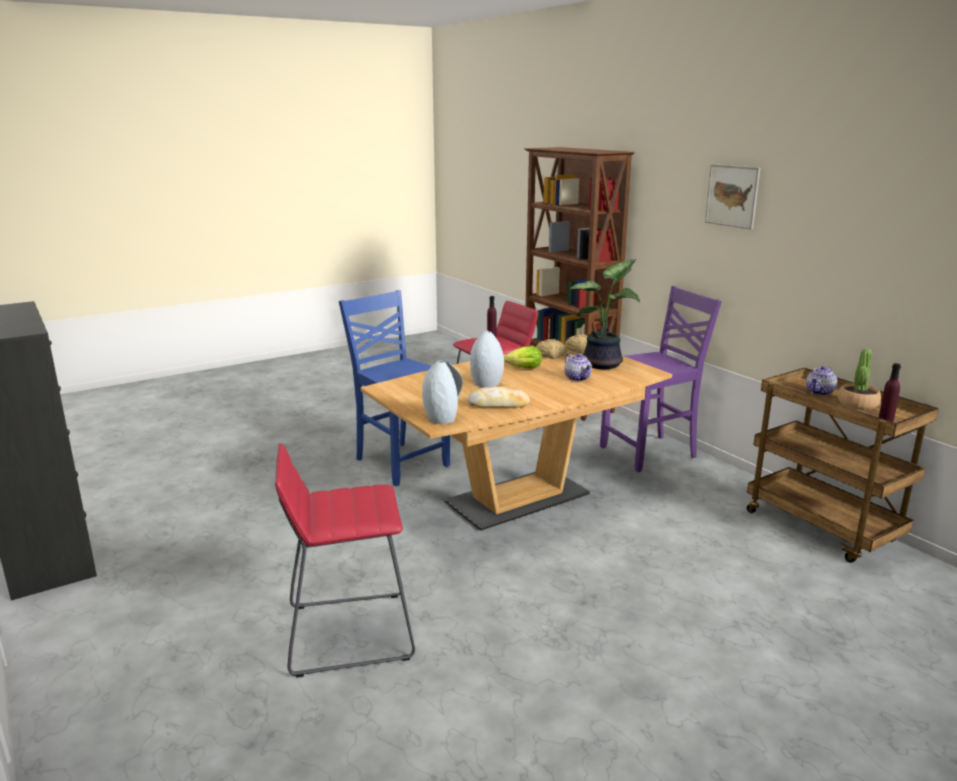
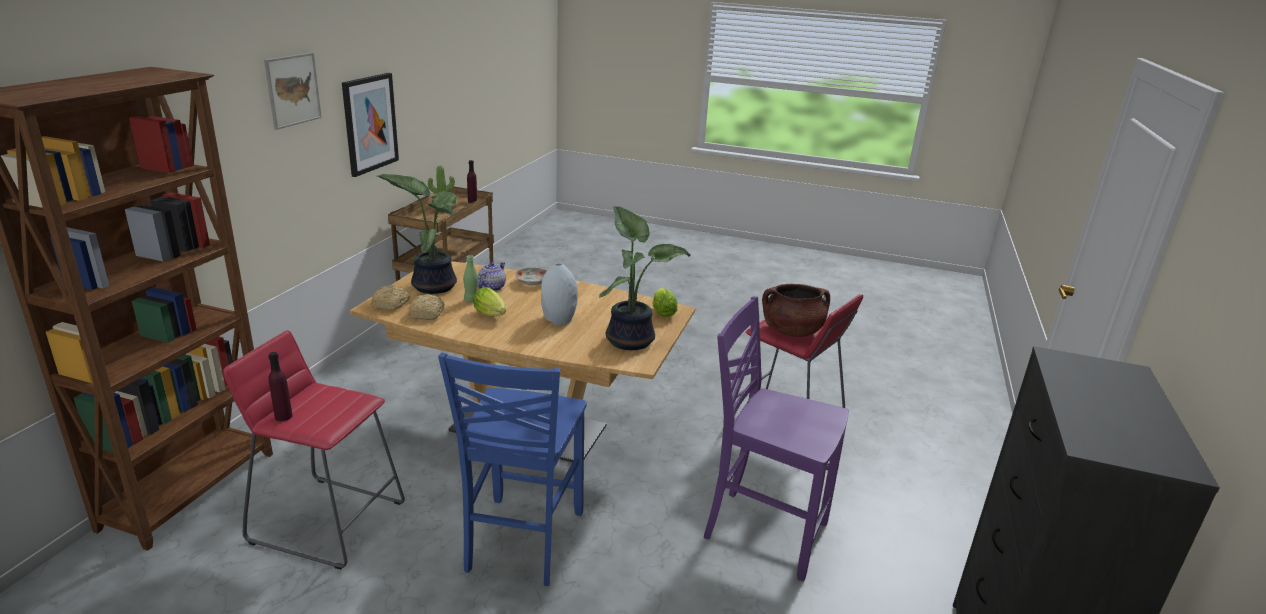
camera: 130 degrees left, 5 degrees up
grey vase [422,360,463,424] -> lettuce [653,288,677,317]
bread [467,386,530,408] -> none
purple chair [600,286,722,472] -> purple chair moved to [704,296,849,581]
teapot [806,366,837,396] -> none
none -> picture [342,73,399,177]
none -> green bottle [463,255,478,302]
none -> plate [515,268,547,286]
none -> potted plant [599,207,691,350]
none -> brown cooking pot [762,284,830,337]

